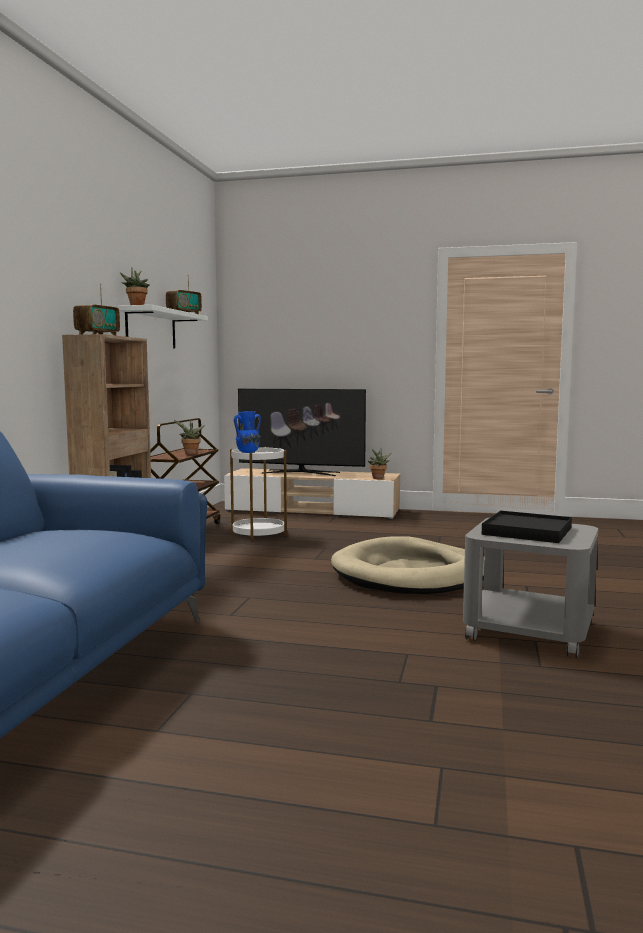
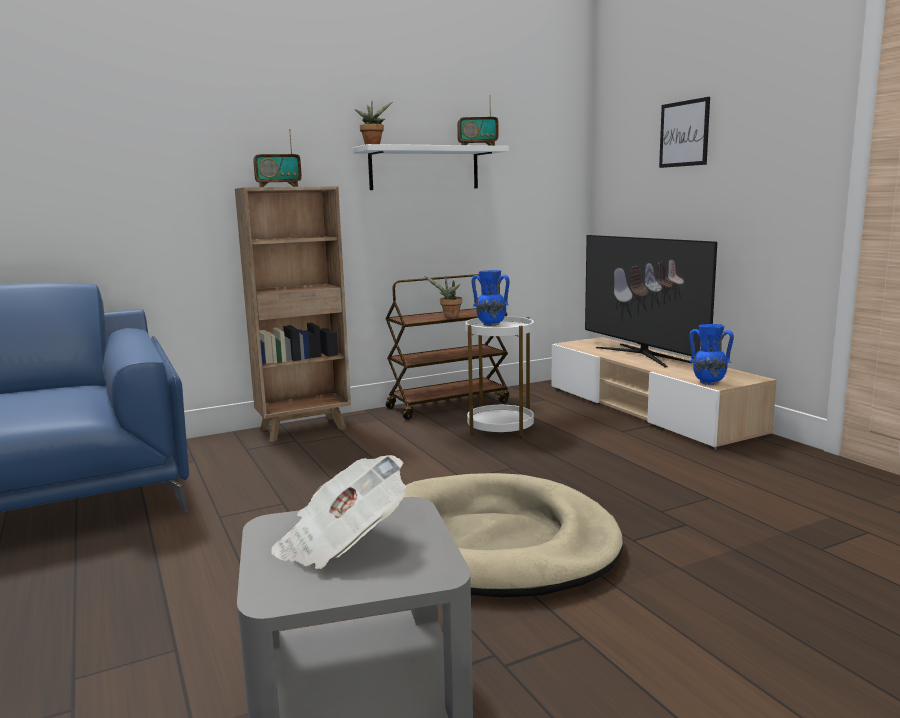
camera: 50 degrees right, 5 degrees up
potted plant [368,449,391,479] -> blue vase [689,324,734,385]
black tray [482,511,572,543] -> newspaper [271,455,406,569]
none -> picture [659,97,710,168]

